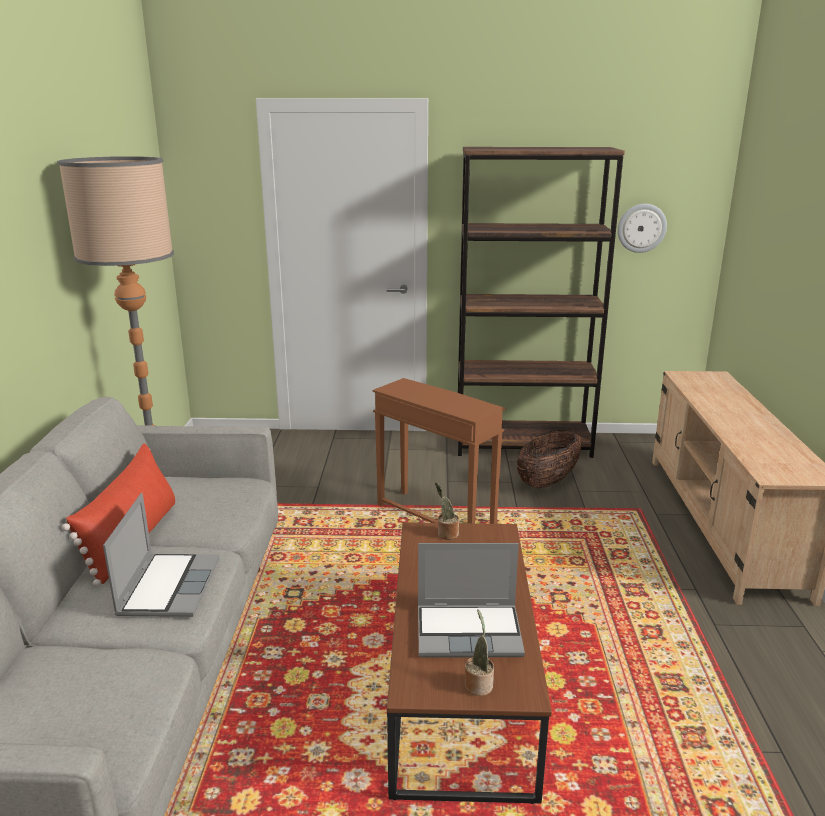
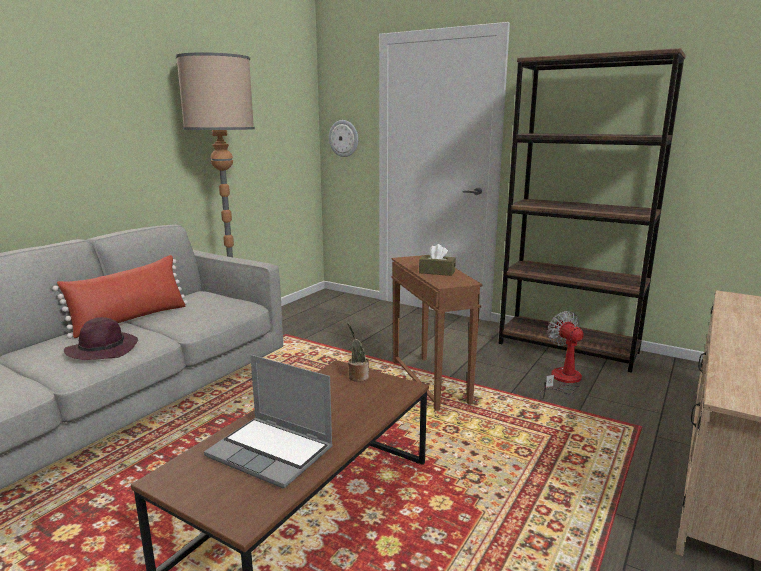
camera: 30 degrees right, 5 degrees down
laptop [103,493,220,617] -> purple hat [64,317,138,360]
potted plant [465,609,494,696] -> none
basket [517,429,581,489] -> fan [540,311,584,399]
wall clock [618,204,667,253] -> wall clock moved to [329,120,358,157]
none -> brown tissue box [419,244,456,276]

